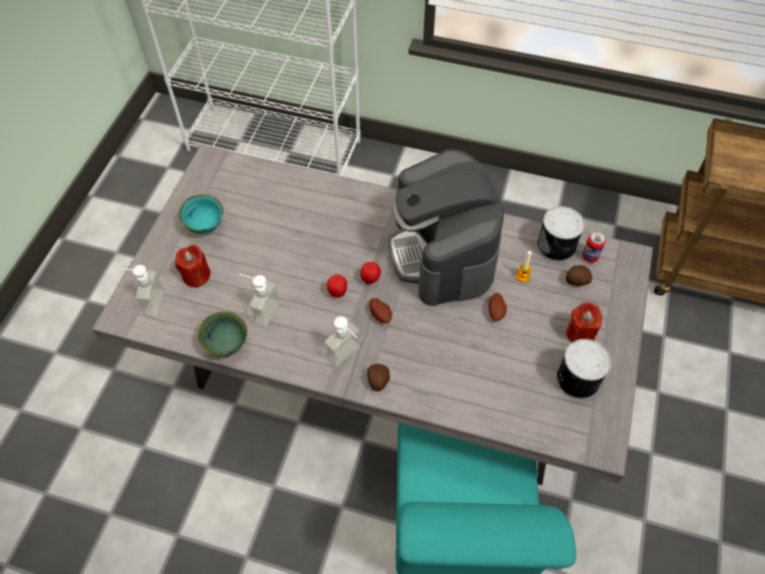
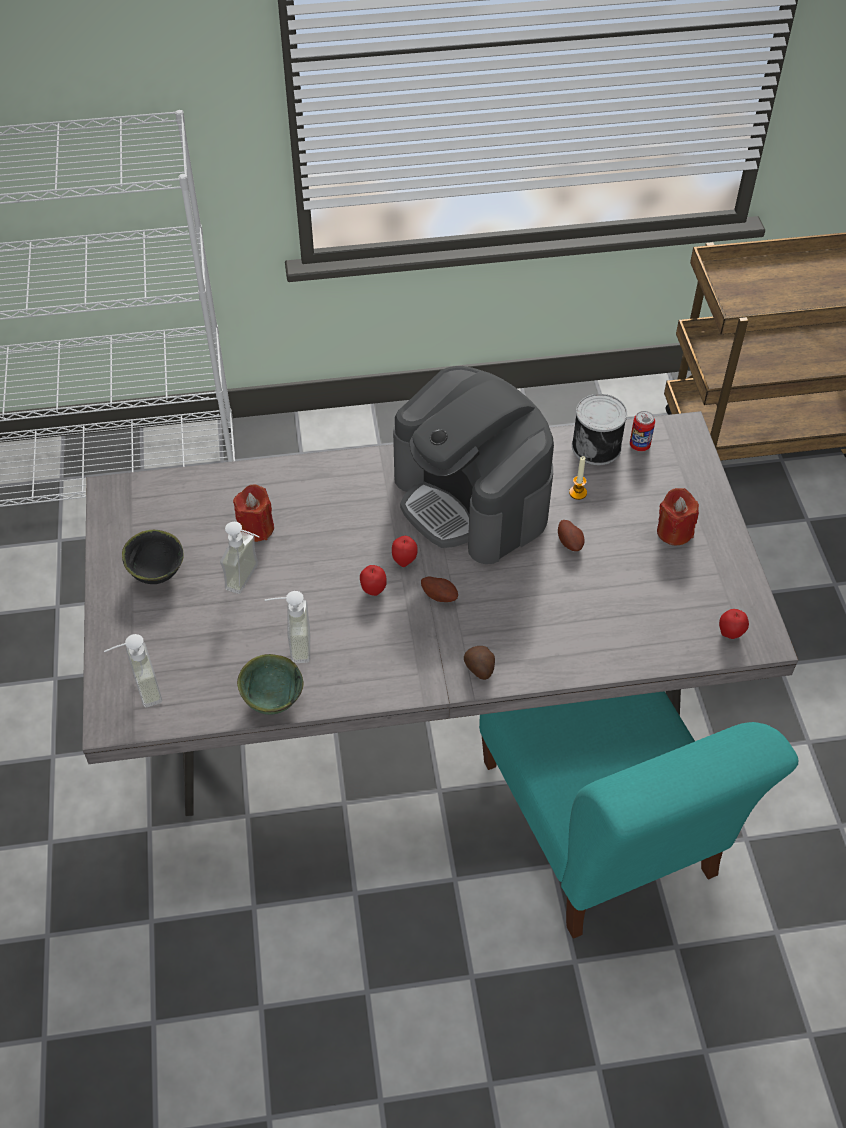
camera: 25 degrees left, 5 degrees down
red candle [175,245,211,288] -> red candle moved to [233,484,274,542]
turquoise bowl [179,194,223,234] -> black bowl [122,530,184,584]
soap dispenser [325,316,360,367] -> soap dispenser moved to [220,522,260,594]
can [556,339,611,400] -> none
potato [566,265,592,286] -> none
none -> apple [719,609,749,639]

